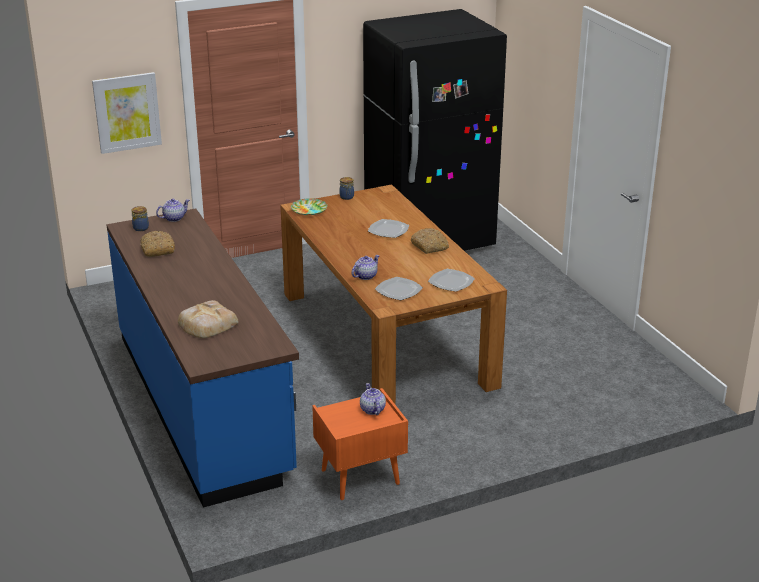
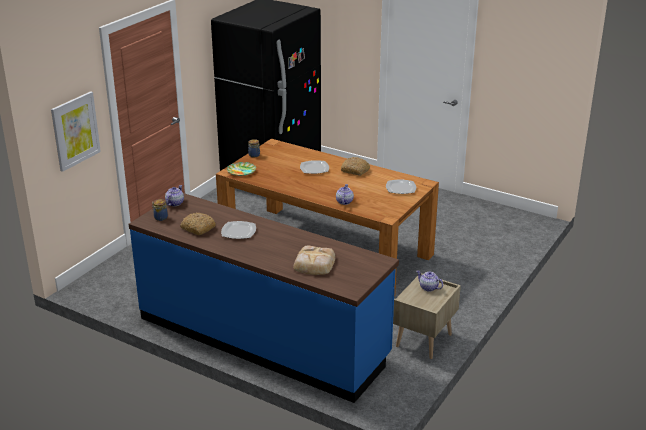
camera: 35 degrees left, 0 degrees up
orange nightstand [312,388,408,500] -> beige nightstand [393,273,461,359]
plate [375,277,423,300] -> plate moved to [221,221,256,239]

